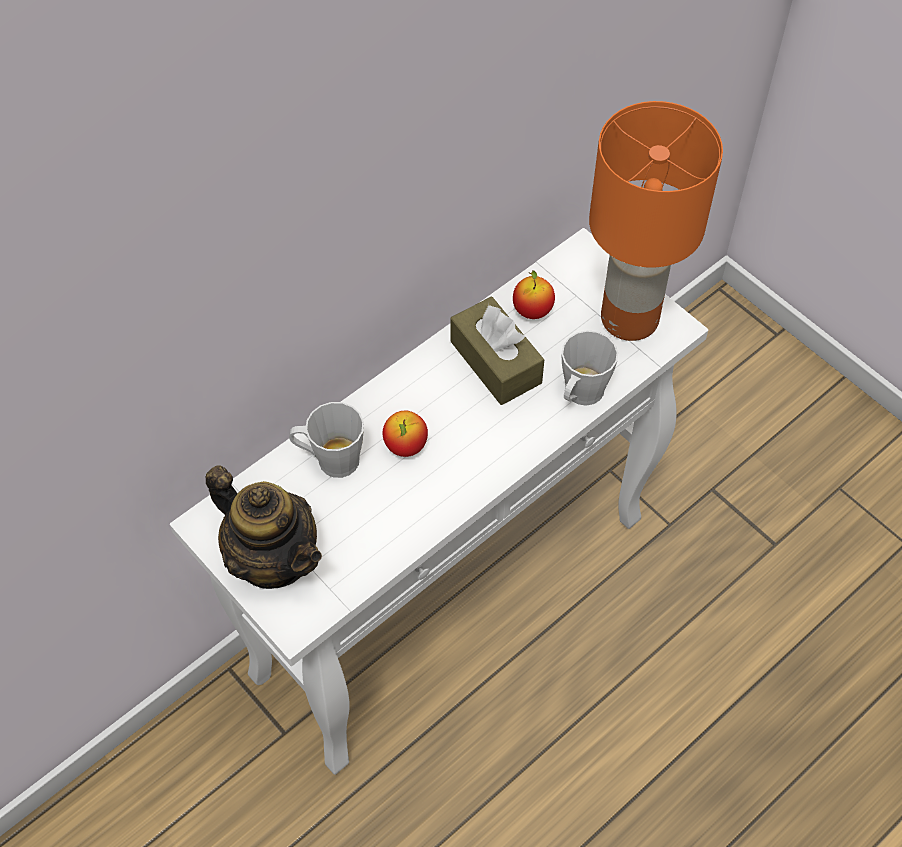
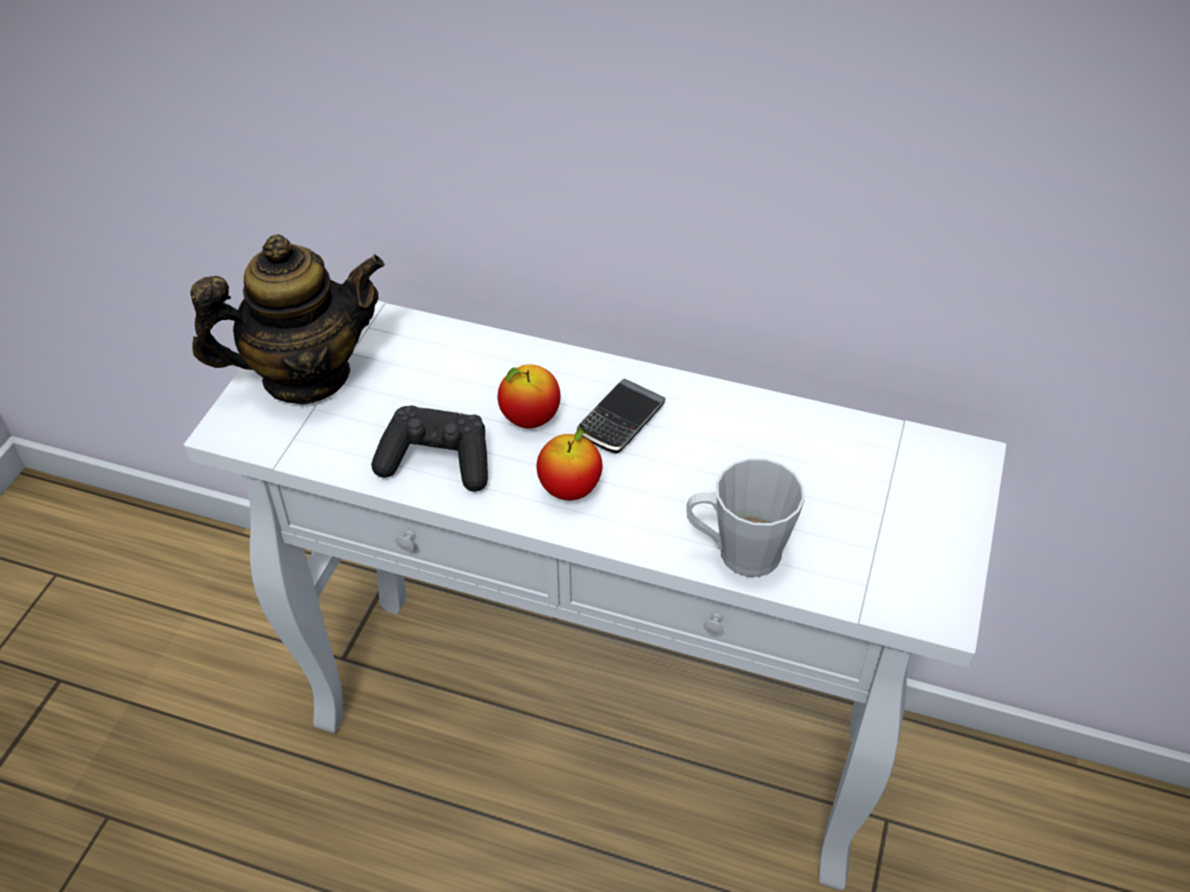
camera: 60 degrees right, 10 degrees down
teapot [206,465,322,589] -> teapot turned 120 degrees counterclockwise [190,234,385,404]
grey mug [289,402,364,478] -> none
brown tissue box [451,297,544,405] -> none
apple [513,270,555,319] -> apple moved to [537,427,603,500]
orange table lamp [589,101,723,341] -> none
none -> black game controller [371,405,488,492]
none -> phone [577,379,666,454]

